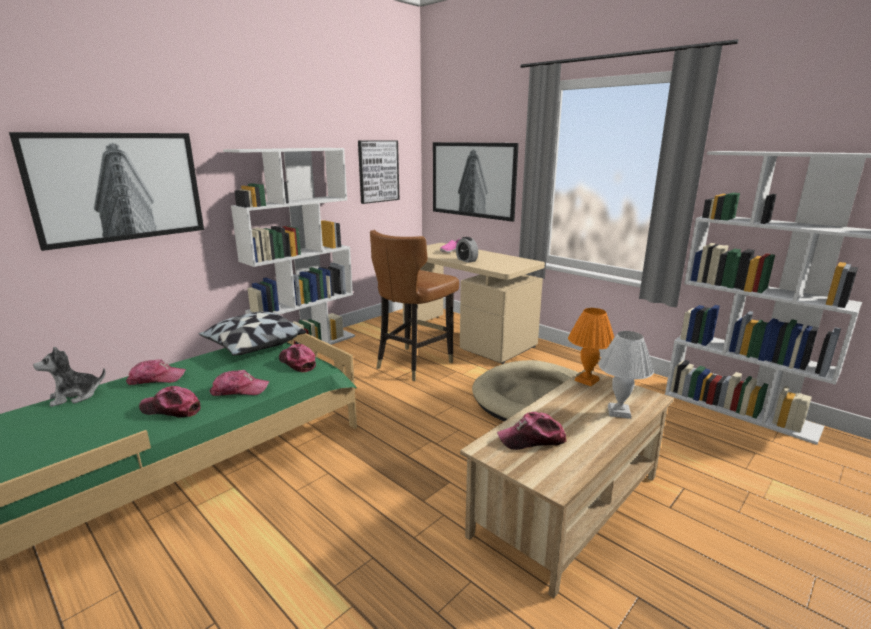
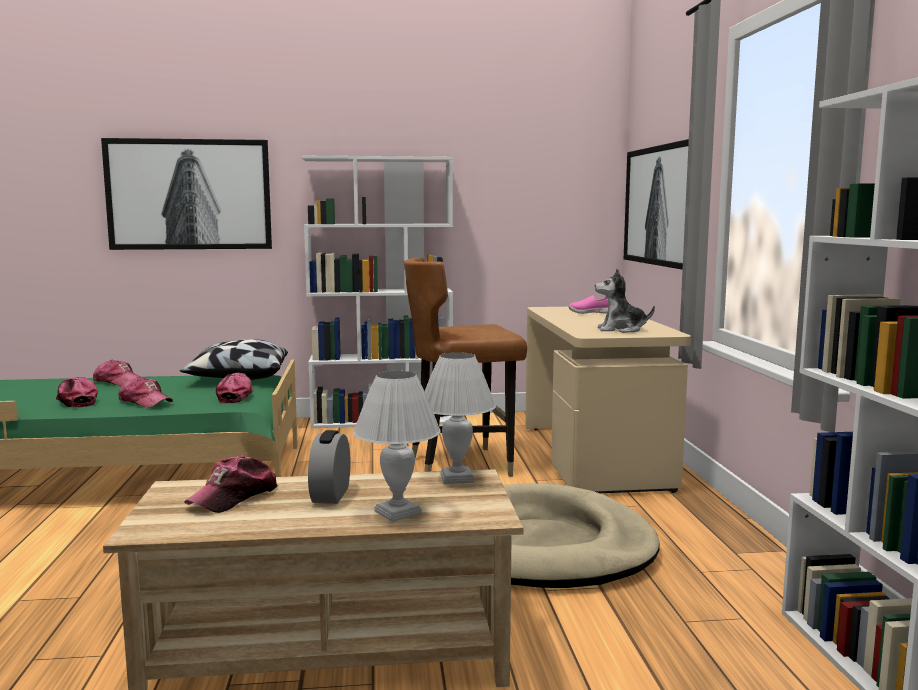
camera: 40 degrees right, 10 degrees down
plush toy [33,347,105,407] -> plush toy moved to [595,268,655,333]
picture [358,140,399,204] -> none
alarm clock [456,237,478,263] -> alarm clock moved to [308,430,350,504]
cap [497,412,567,450] -> cap turned 90 degrees counterclockwise [184,456,278,513]
orange table lamp [568,308,614,386] -> white table lamp [424,352,496,484]

